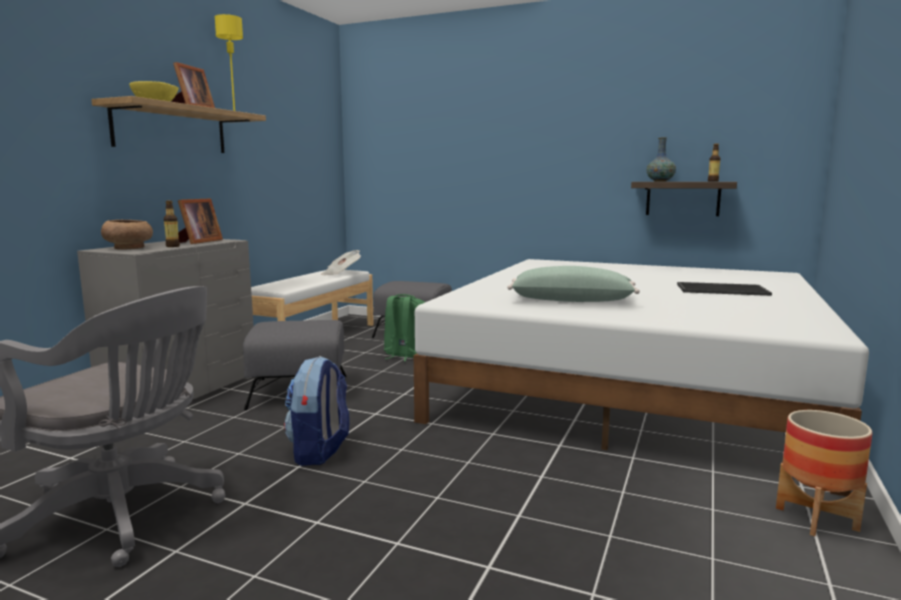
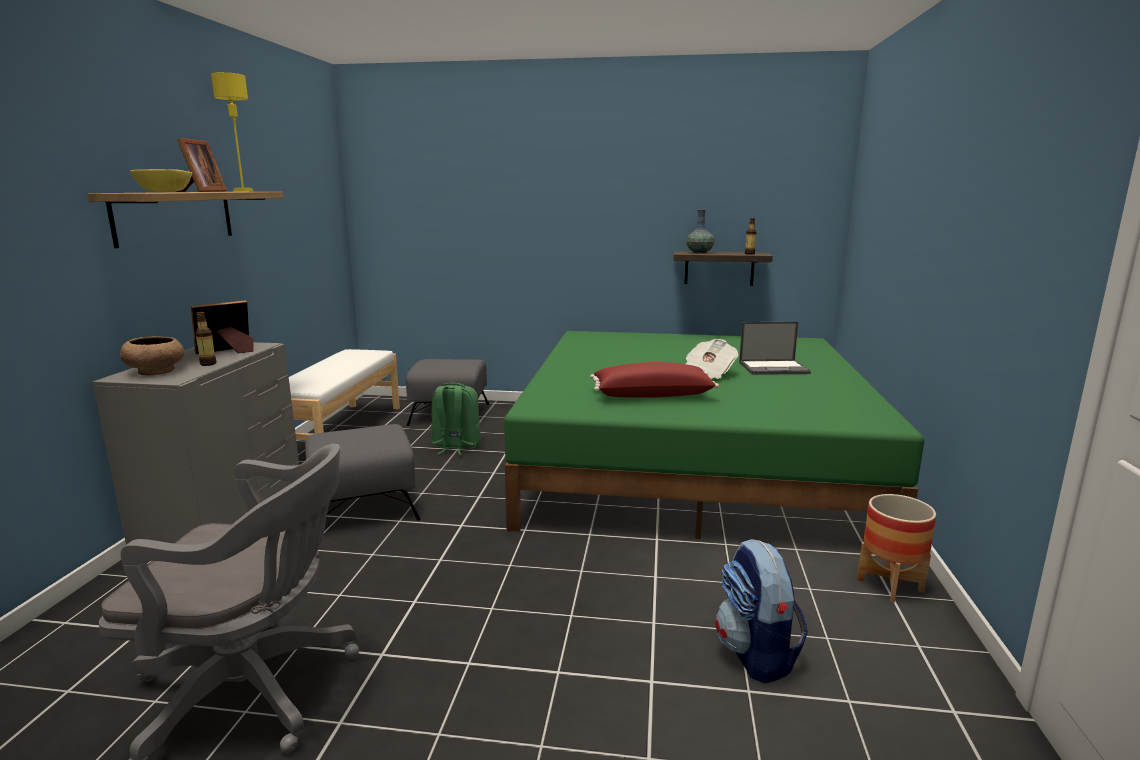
camera: 15 degrees left, 5 degrees up
picture frame [178,198,223,244] -> picture frame turned 135 degrees counterclockwise [191,300,254,354]
backpack [284,356,349,466] -> backpack moved to [715,539,808,684]
newspaper [321,250,361,276] -> newspaper moved to [686,339,738,379]
white bed [414,259,869,497] -> green bed [504,331,924,539]
green pillow [507,266,640,302] -> red pillow [590,362,719,398]
tray [677,282,772,296] -> laptop [739,322,811,375]

